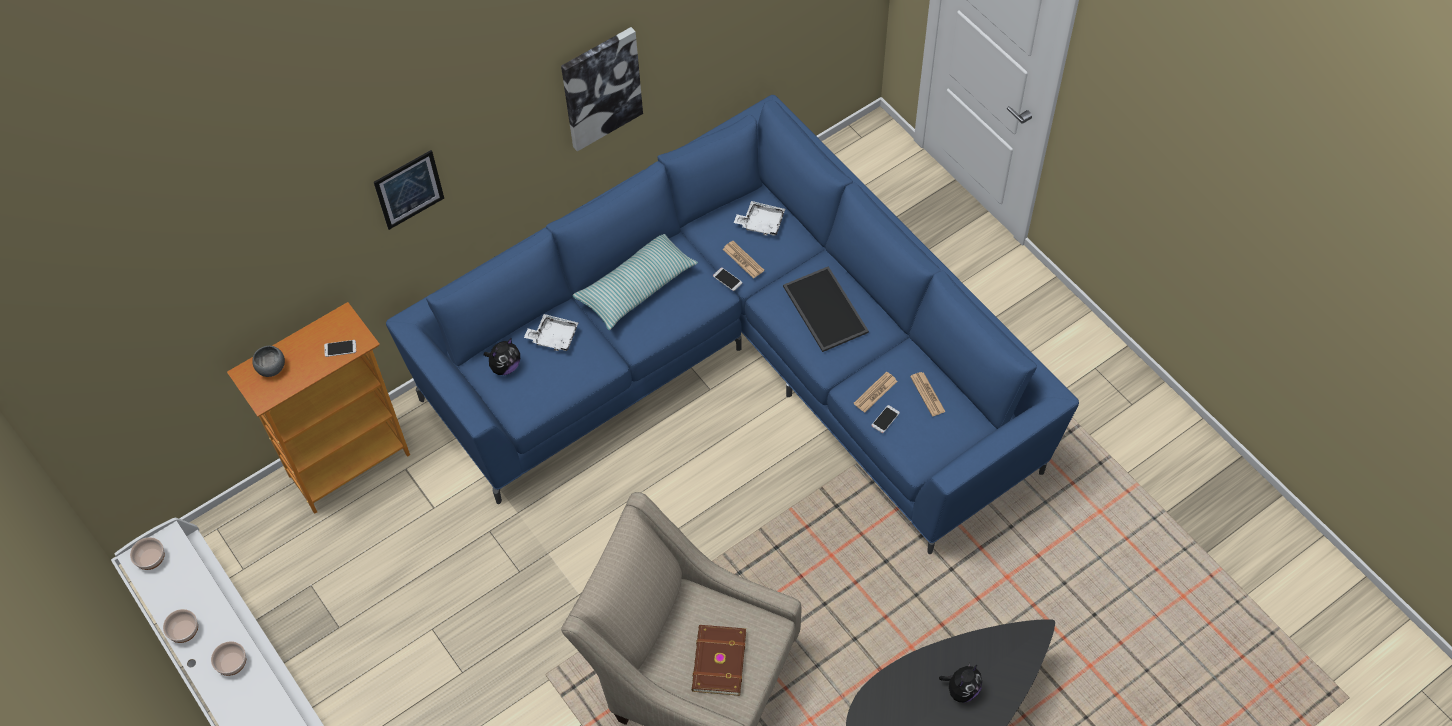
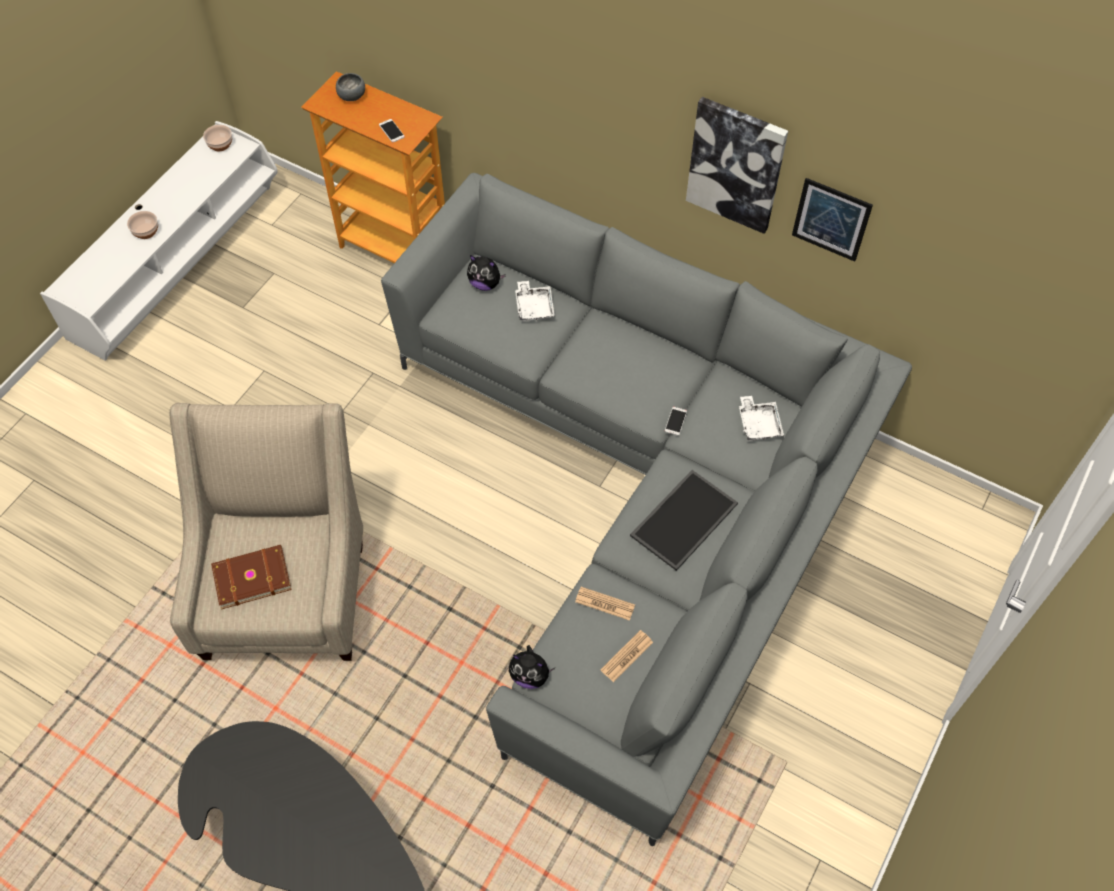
camera: 65 degrees right, 0 degrees up
bowl [163,609,198,643] -> none
picture [374,150,444,230] -> picture moved to [792,178,873,262]
blue sofa [386,95,1079,554] -> grey sofa [381,173,912,846]
pillow [572,234,698,330] -> none
newspaper [723,241,764,279] -> none
phone [871,405,900,433] -> none
plush toy [939,663,982,702] -> plush toy moved to [509,645,555,689]

